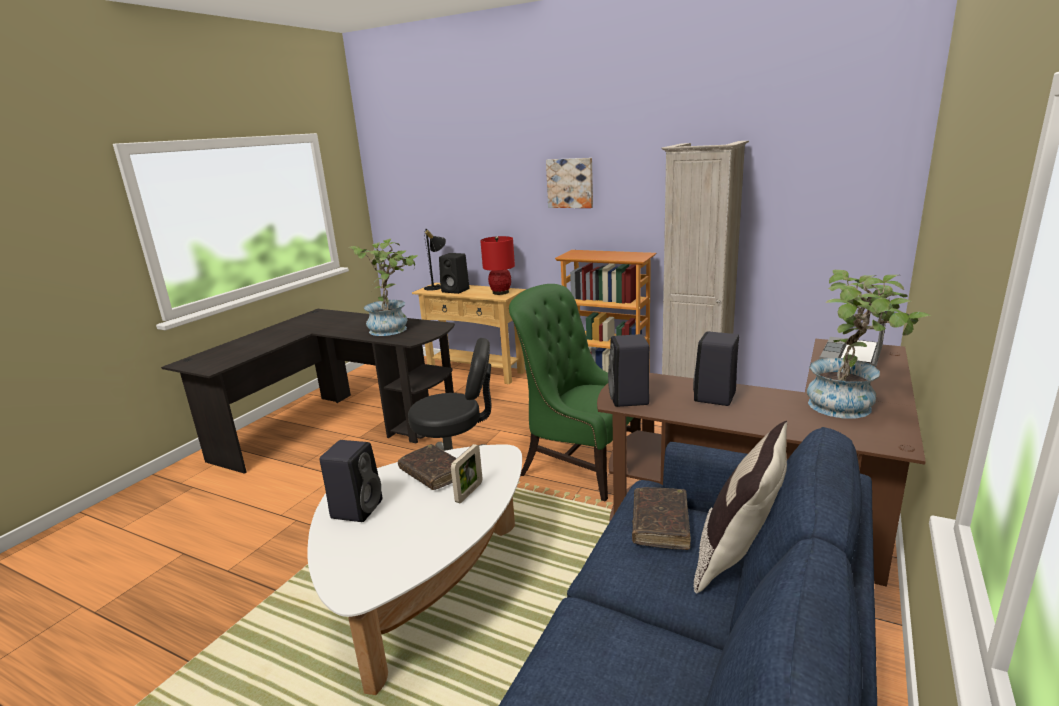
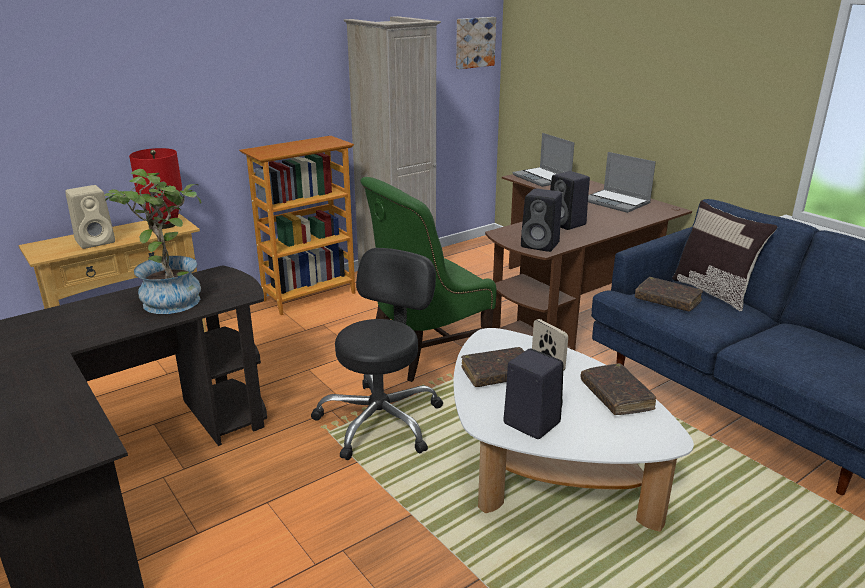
camera: 65 degrees left, 5 degrees up
black table lamp [424,229,446,291] -> none
black speaker [439,253,469,294] -> beige speaker [65,185,115,249]
picture [546,158,593,208] -> picture moved to [456,17,496,69]
potted plant [807,270,931,418] -> laptop [588,152,656,213]
none -> brown book [580,363,656,415]

